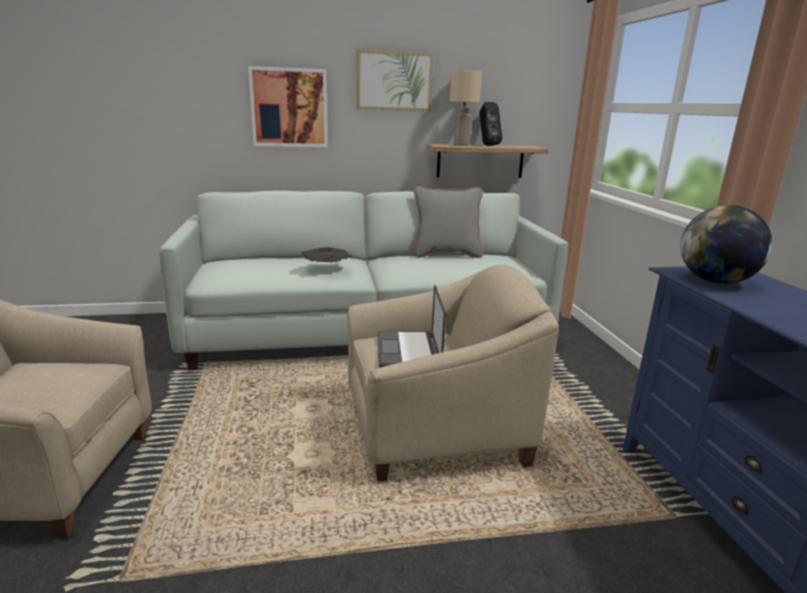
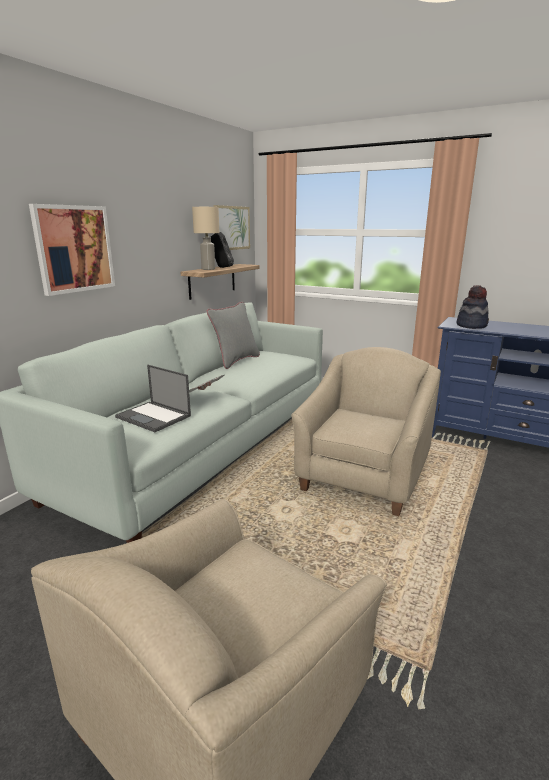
camera: 50 degrees left, 0 degrees up
picture [356,49,434,111] -> picture moved to [213,205,250,250]
laptop [378,285,446,368] -> laptop moved to [115,365,191,432]
globe [680,205,773,284] -> hat [457,285,489,329]

